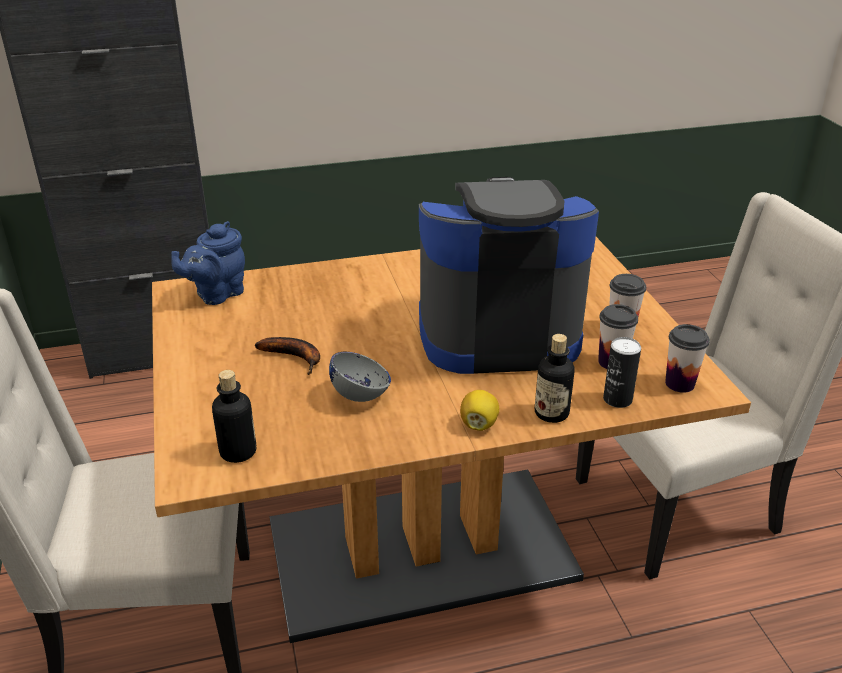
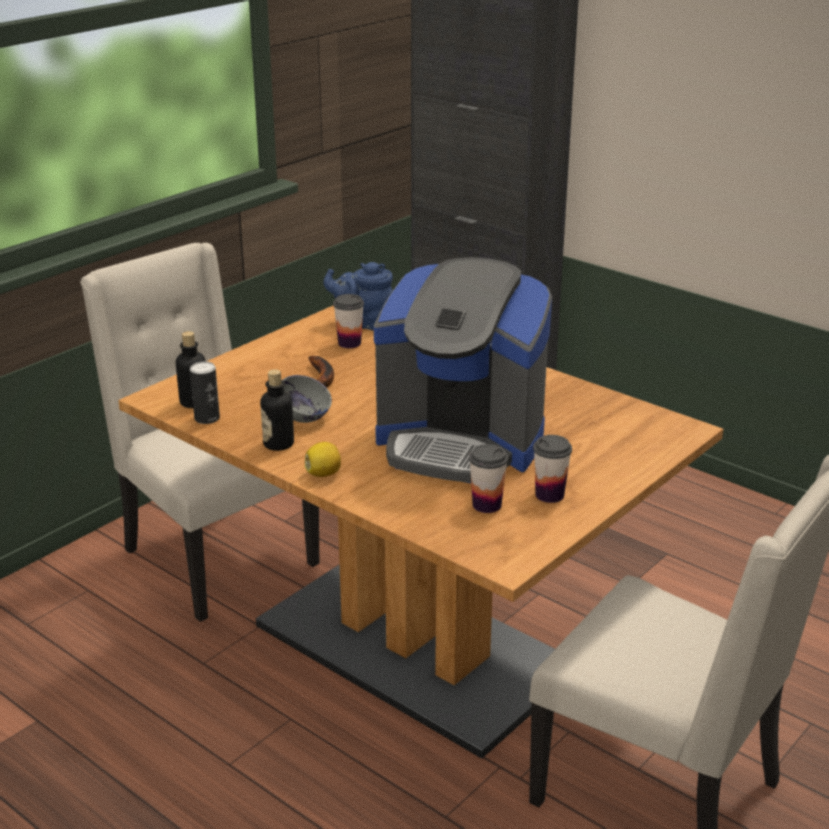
camera: 55 degrees right, 5 degrees down
coffee machine [419,177,599,374] -> coffee machine turned 150 degrees clockwise [374,257,552,483]
bottle [535,334,574,423] -> bottle moved to [260,369,294,451]
can [603,337,641,408] -> can moved to [190,361,220,424]
cup [665,324,710,393] -> cup moved to [333,294,364,348]

